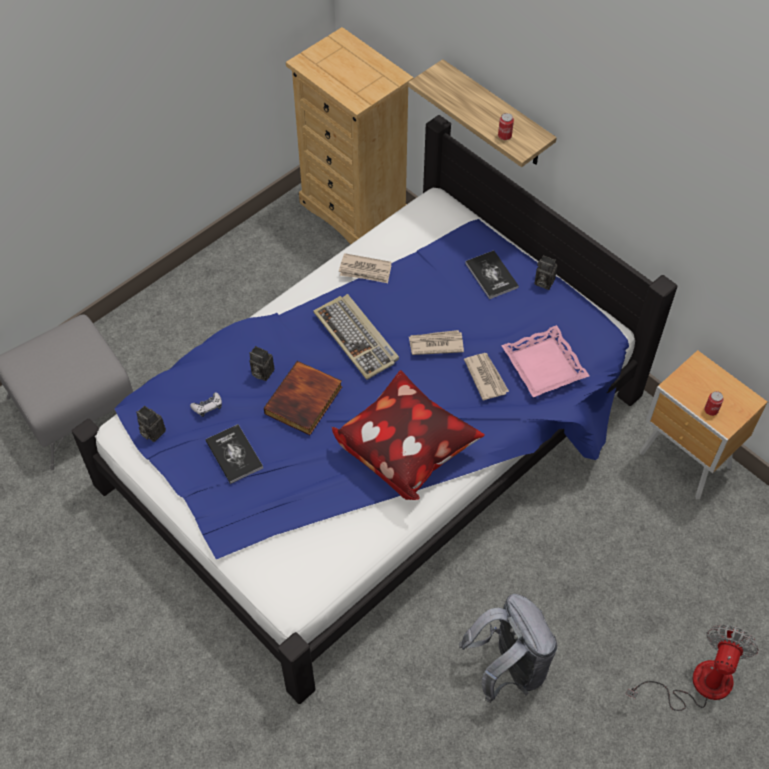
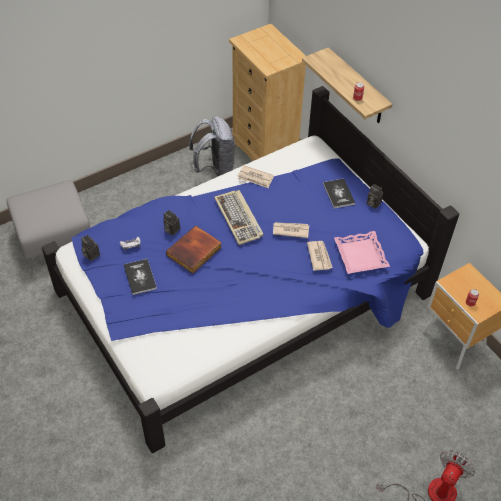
camera: 10 degrees right, 5 degrees down
pillow [332,370,485,500] -> none
grey backpack [459,594,557,703] -> grey backpack moved to [189,116,235,176]

